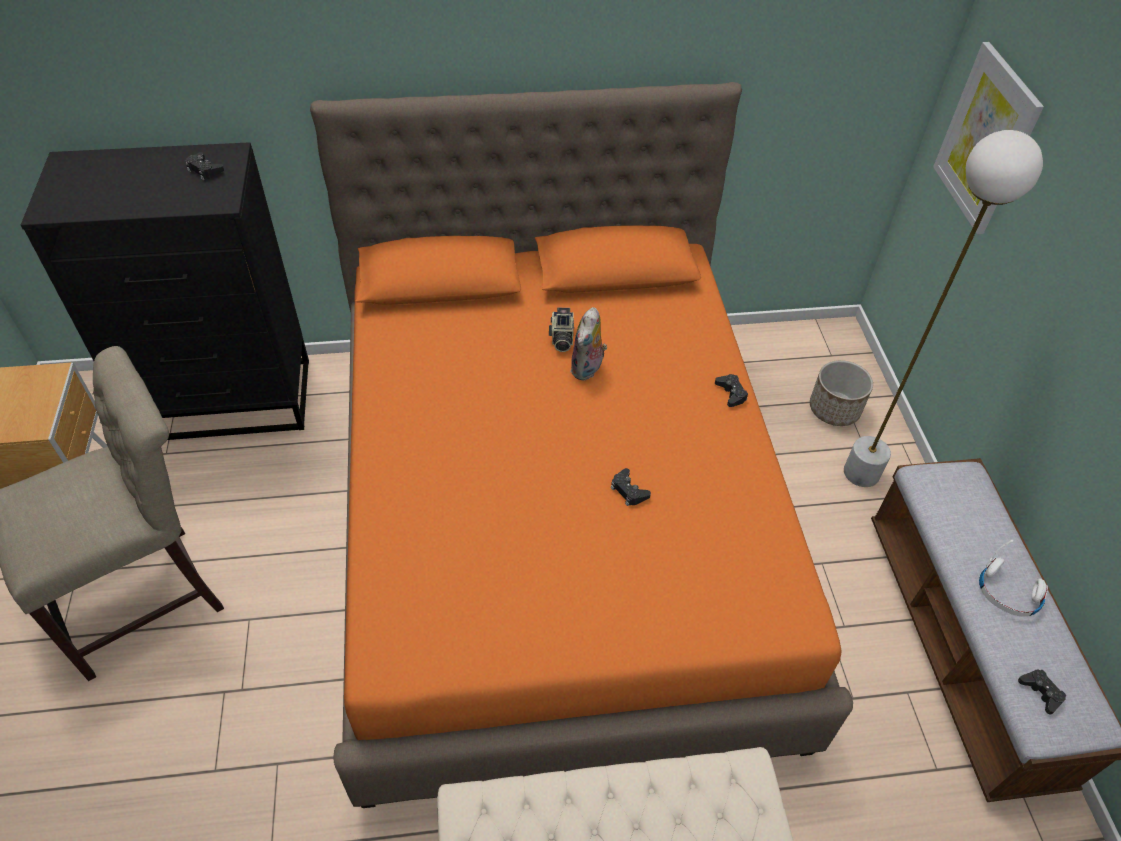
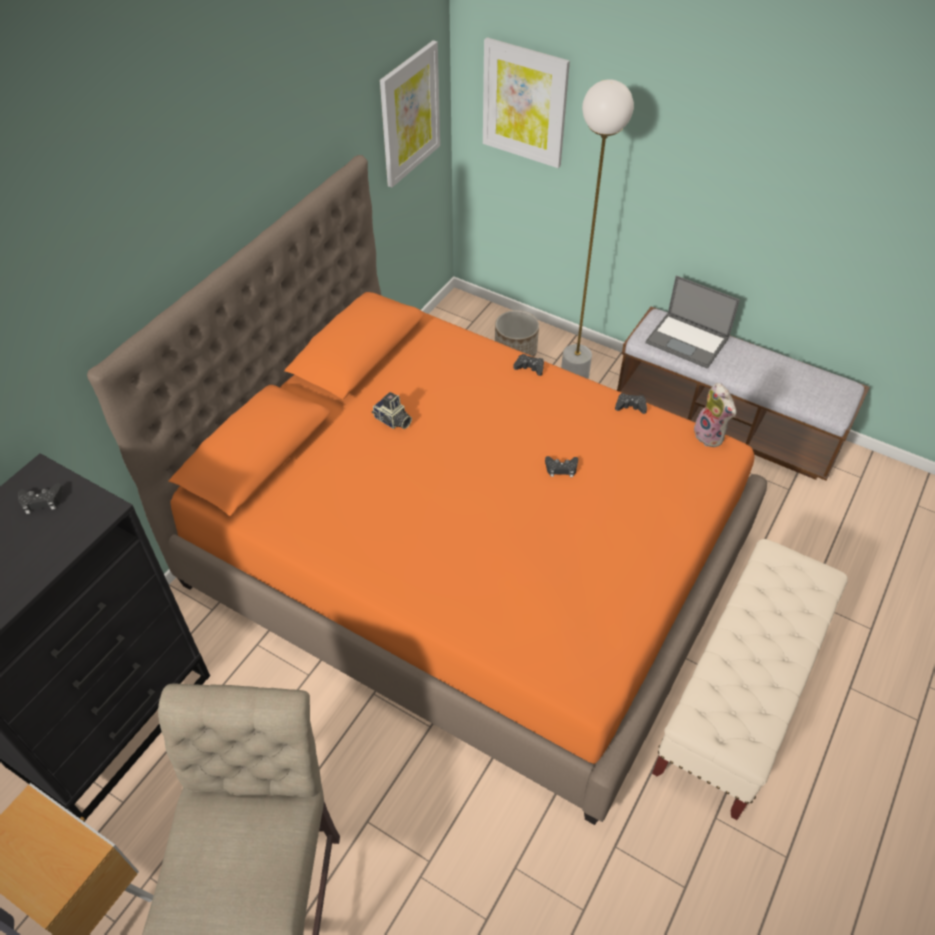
camera: 50 degrees left, 0 degrees up
plush toy [570,307,607,381] -> plush toy moved to [694,383,736,447]
white headphones [979,540,1048,617] -> none
black game controller [1018,670,1066,715] -> black game controller moved to [615,393,647,414]
none -> picture [380,40,440,188]
none -> laptop [645,275,740,369]

